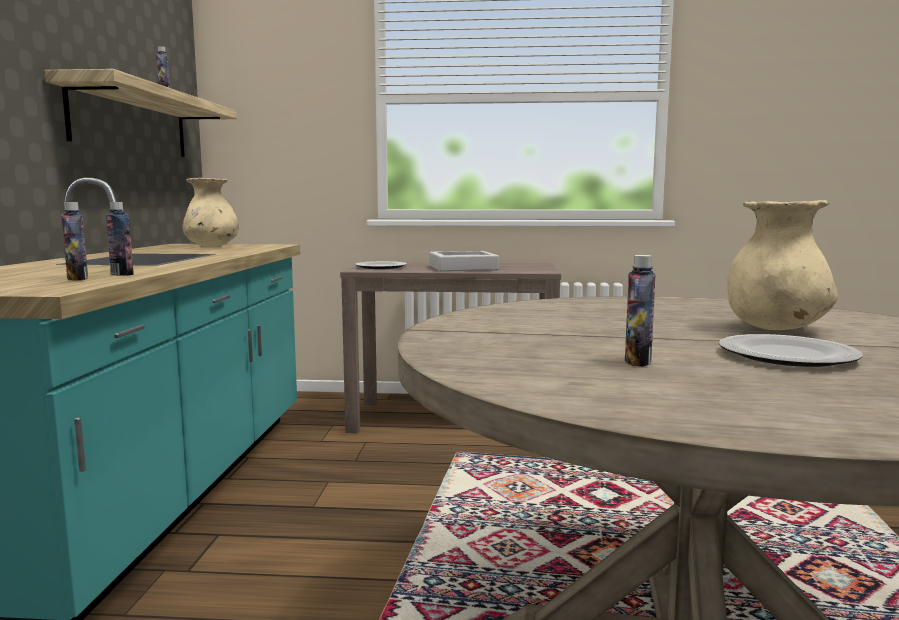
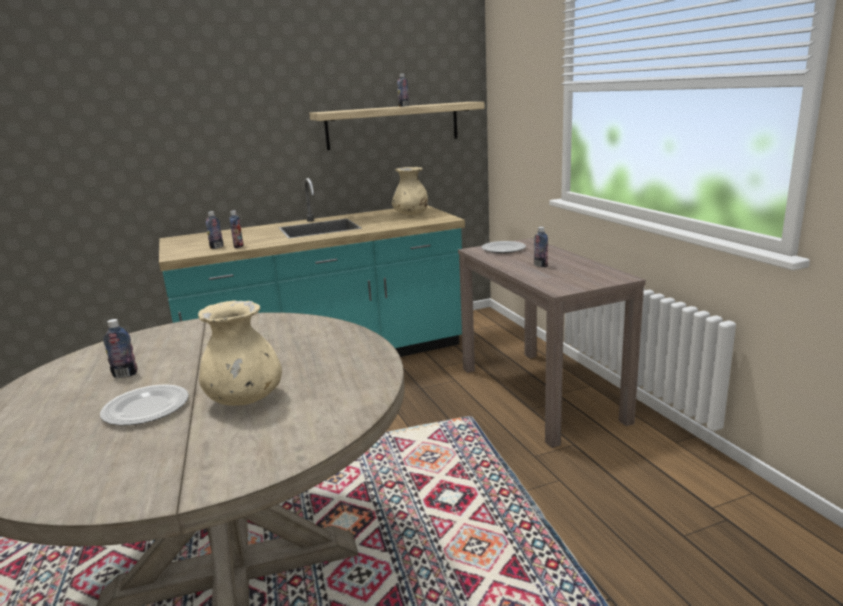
camera: 65 degrees right, 10 degrees up
grey tray [429,251,499,272] -> bottle [534,227,548,267]

